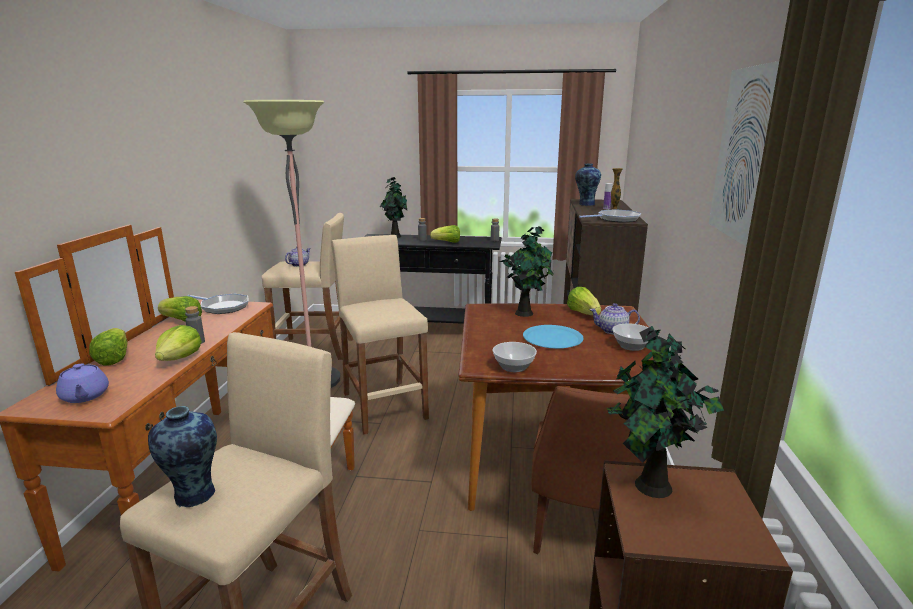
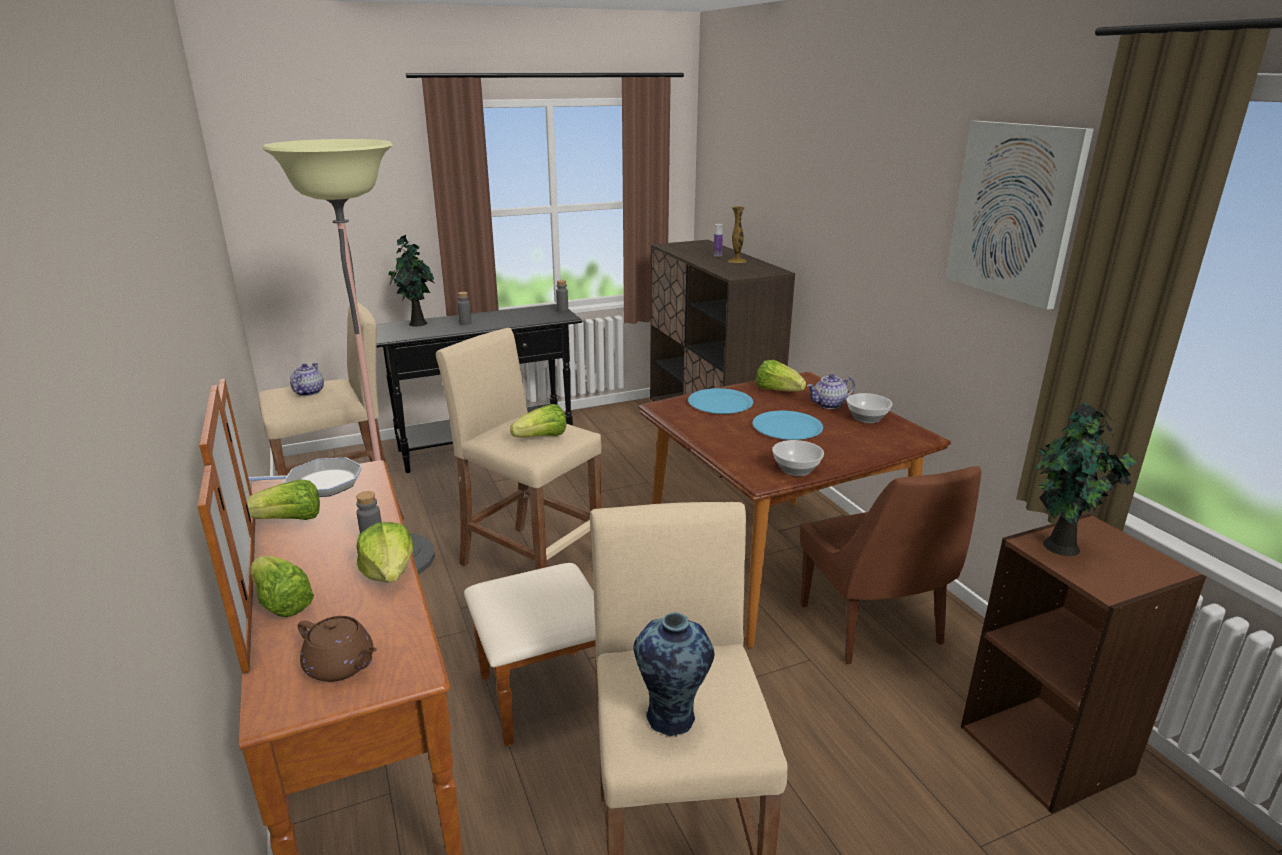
camera: 30 degrees left, 5 degrees up
purple teapot [56,363,109,403] -> brown teapot [298,616,377,682]
lettuce [430,225,460,243] -> lettuce moved to [510,404,566,437]
potted plant [500,227,554,317] -> blue plate [688,388,753,414]
vase [575,163,601,206] -> none
frying pan [579,209,641,223] -> none

